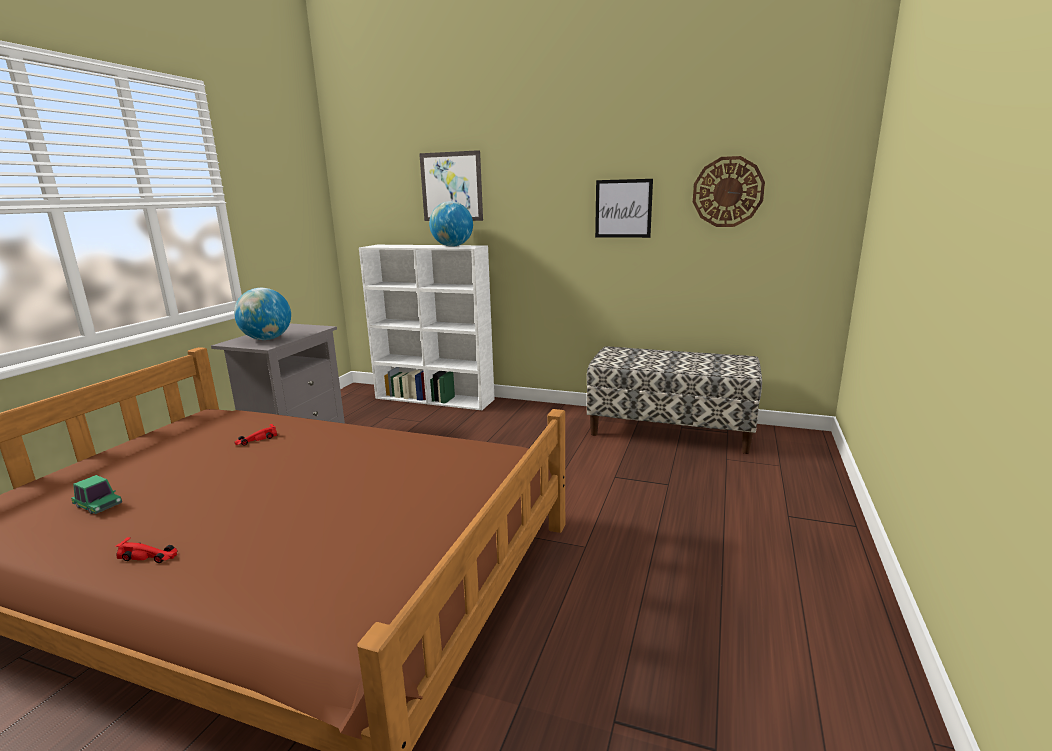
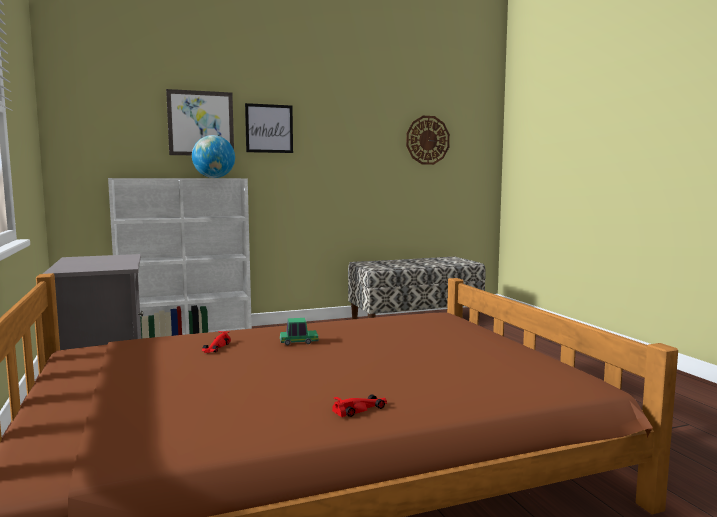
camera: 40 degrees left, 10 degrees down
toy car [71,475,122,514] -> toy car moved to [280,318,318,345]
globe [234,288,291,340] -> none
picture [595,179,653,238] -> picture moved to [245,103,293,153]

